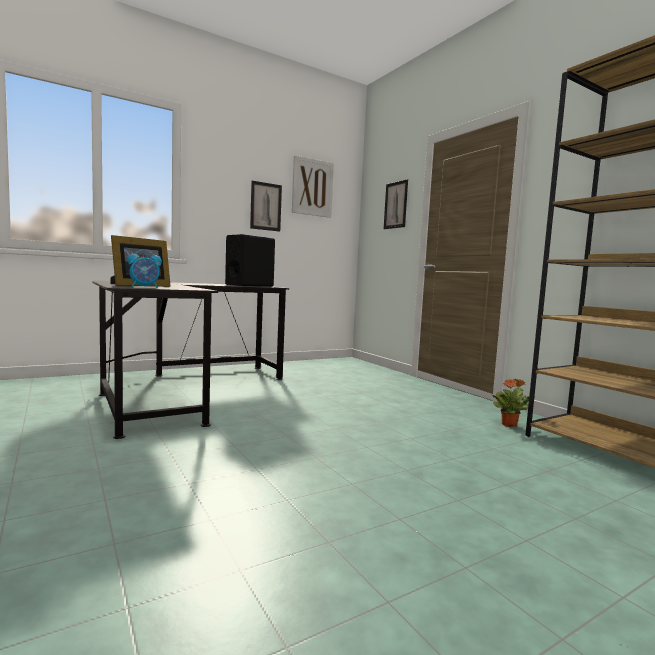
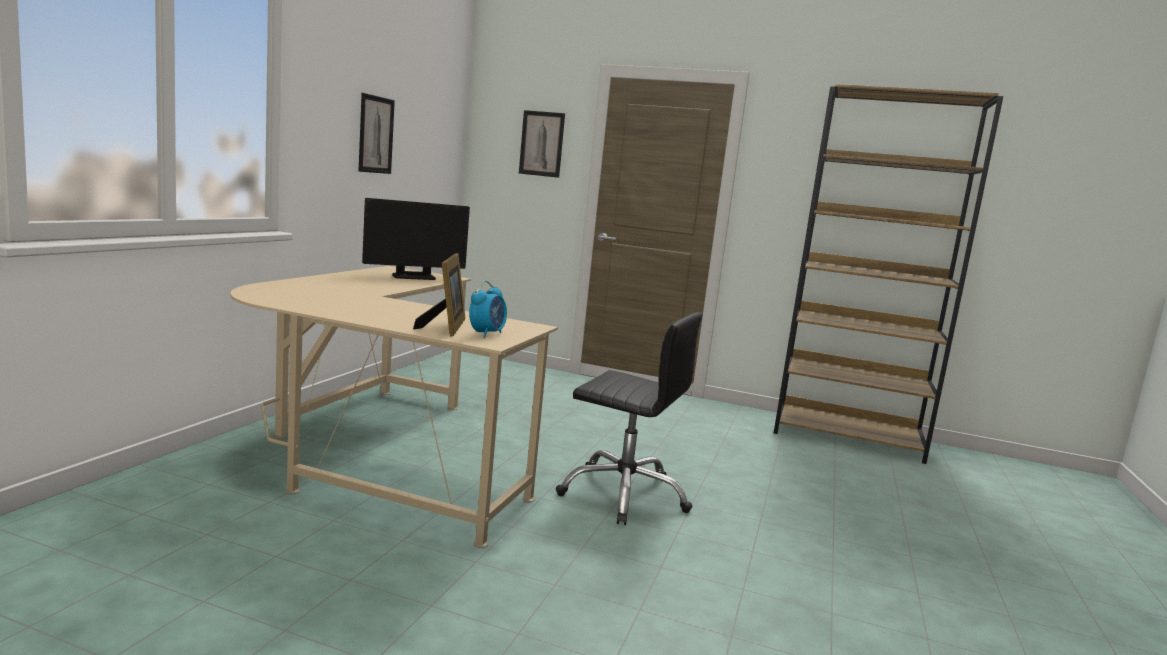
camera: 40 degrees left, 5 degrees up
black desk [92,281,289,439] -> beige desk [230,266,558,548]
black speaker [225,234,275,287] -> monitor [362,198,470,280]
picture [292,155,334,218] -> none
potted plant [491,379,536,427] -> none
none -> black office chair [556,312,703,525]

